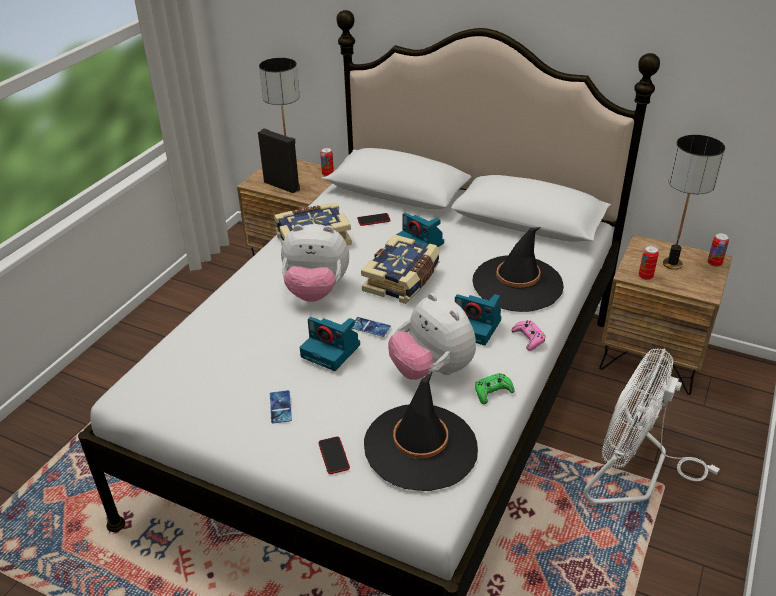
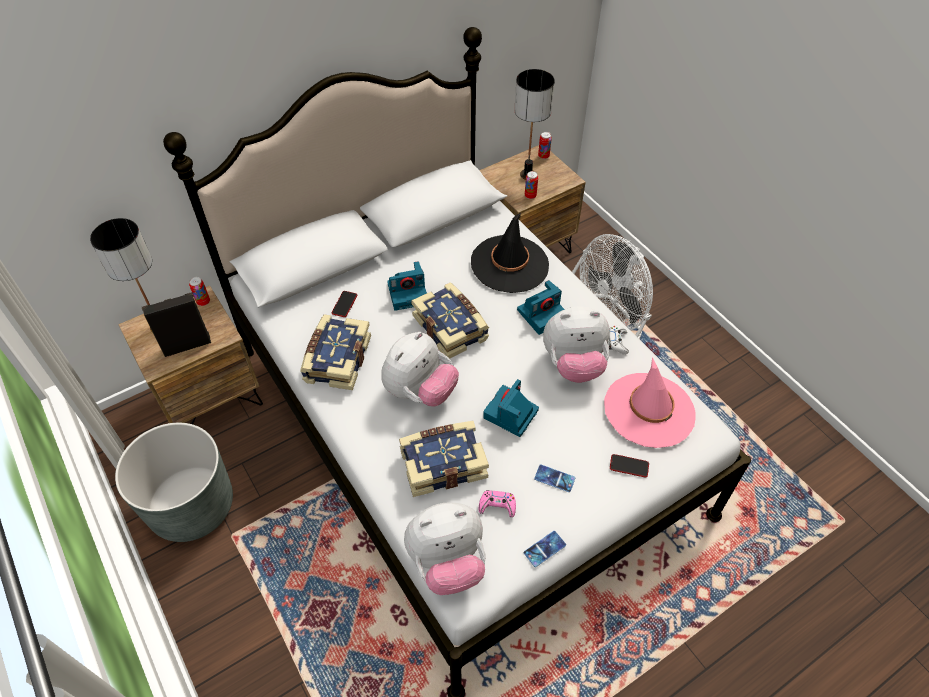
camera: 60 degrees left, 15 degrees up
camera [300,317,360,371] -> camera turned 150 degrees clockwise [483,379,539,437]
phone [352,317,391,337] -> phone moved to [524,531,566,567]
black hat [364,371,478,491] -> pink hat [604,357,696,448]
green game controller [475,373,515,404] -> white game controller [609,326,629,355]
pink game controller [512,321,546,351] -> pink game controller moved to [479,490,516,517]
none -> grey planter [115,423,233,542]
none -> book [399,421,489,497]
none -> plush toy [404,502,486,595]

